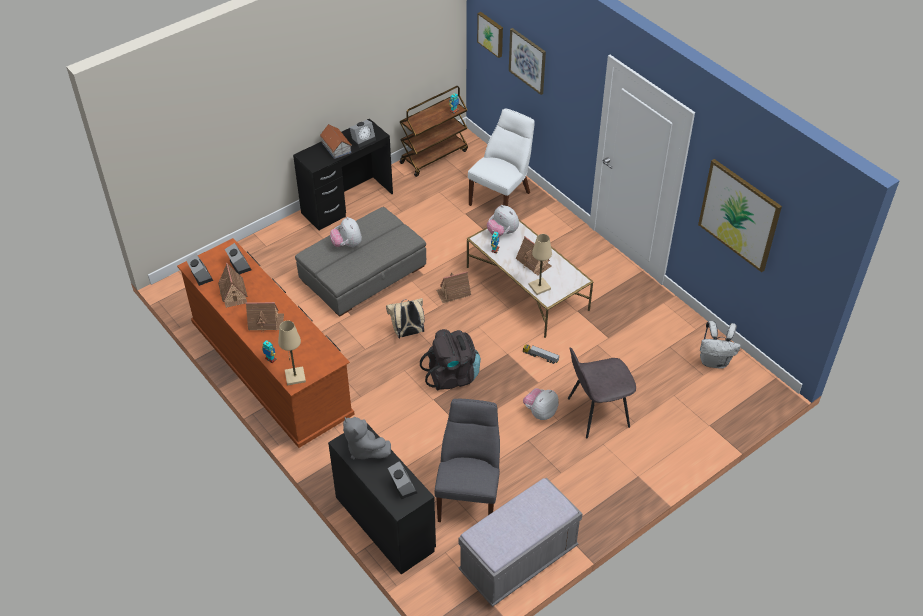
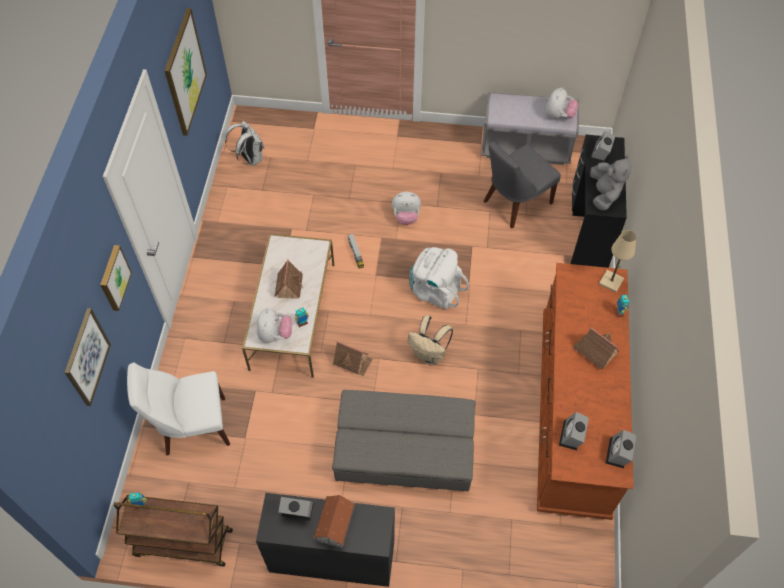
camera: 135 degrees left, 10 degrees up
toy house [218,263,248,308] -> none
plush toy [330,217,362,248] -> plush toy moved to [546,87,578,119]
black backpack [420,329,481,390] -> white backpack [409,247,469,309]
picture [477,12,503,58] -> picture moved to [100,245,132,311]
beige table lamp [528,234,552,295] -> none
grey chair [568,347,636,438] -> none

